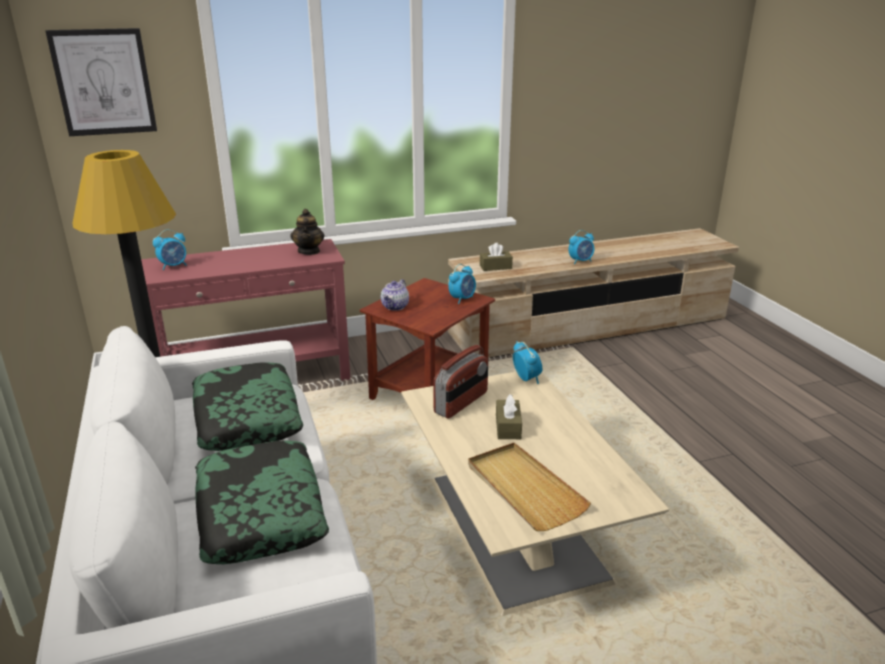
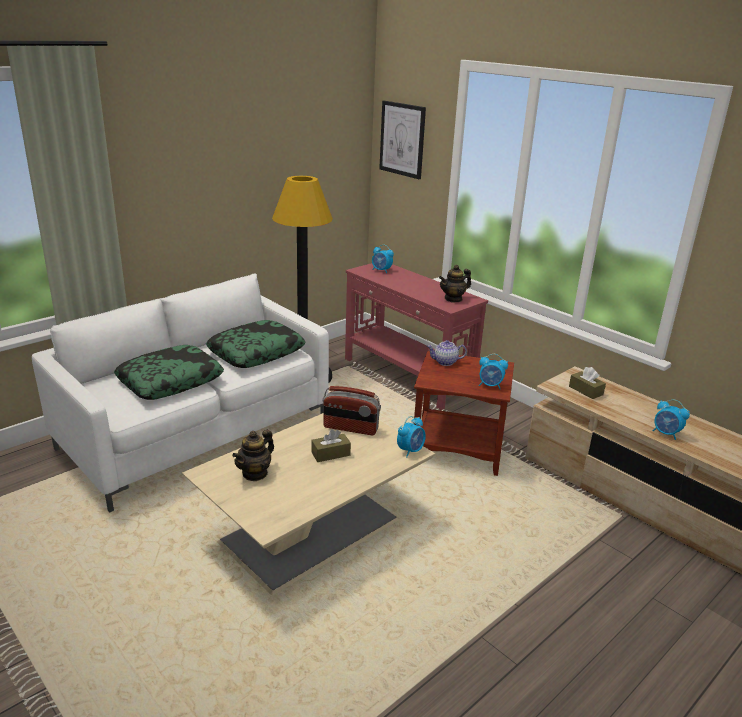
camera: 65 degrees right, 0 degrees up
beige tray [468,443,591,531] -> teapot [232,430,274,481]

